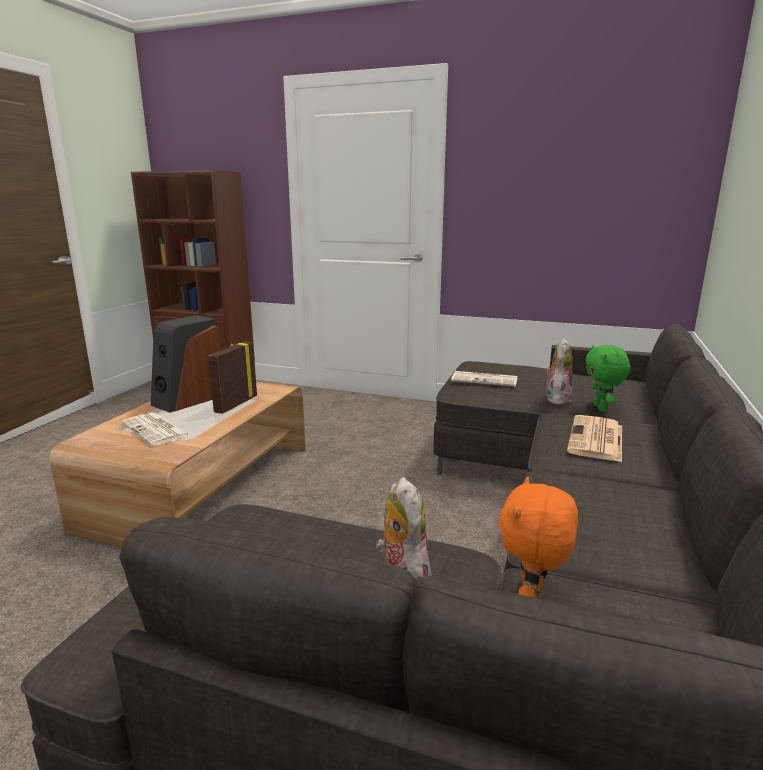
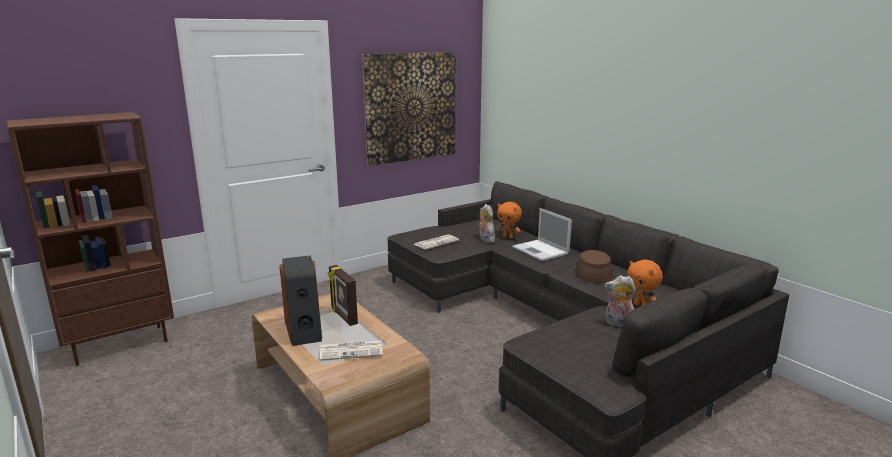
camera: 55 degrees left, 0 degrees up
newspaper [567,415,622,462] -> laptop [512,208,572,261]
green plush toy [585,345,630,412] -> orange plush toy [497,202,522,239]
none -> picture [362,52,456,166]
none -> brown hat [575,250,613,283]

